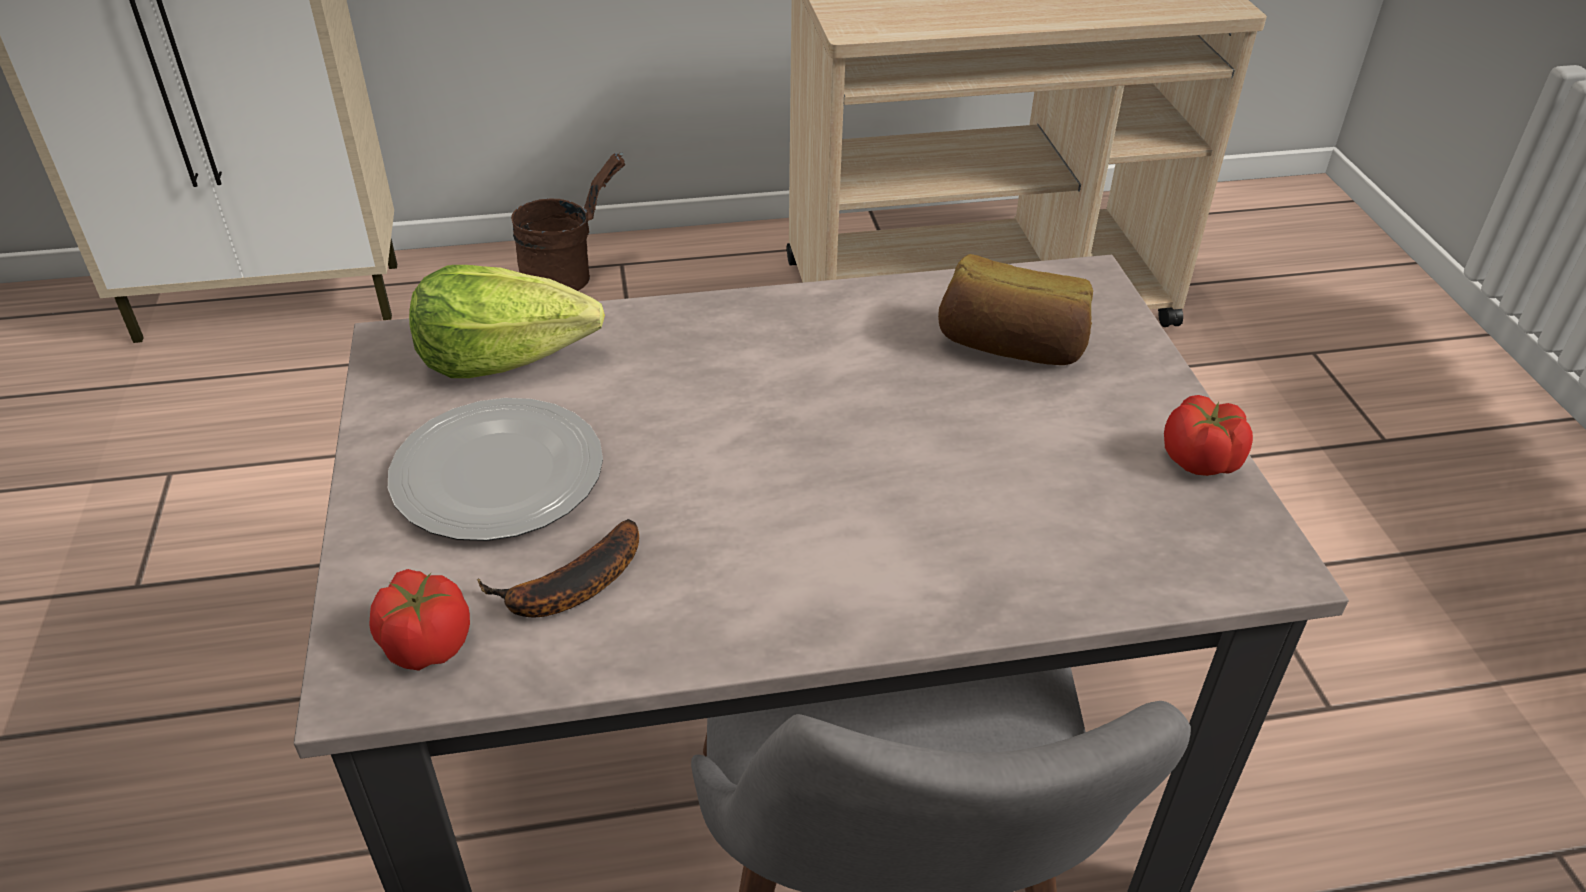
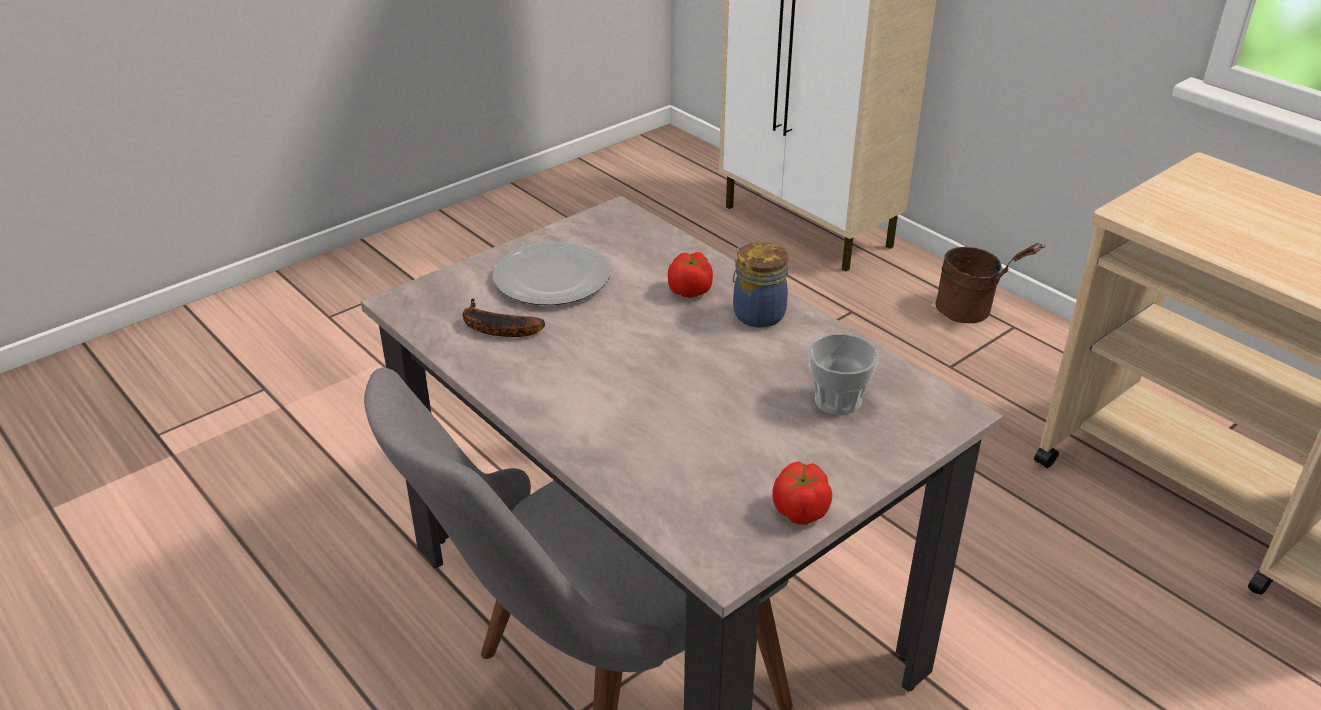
camera: 60 degrees right, 5 degrees down
tomato [369,569,470,671] -> tomato moved to [668,252,713,298]
lettuce [409,265,605,378] -> none
bread [938,254,1093,365] -> cup [808,333,879,415]
none -> jar [733,242,788,327]

